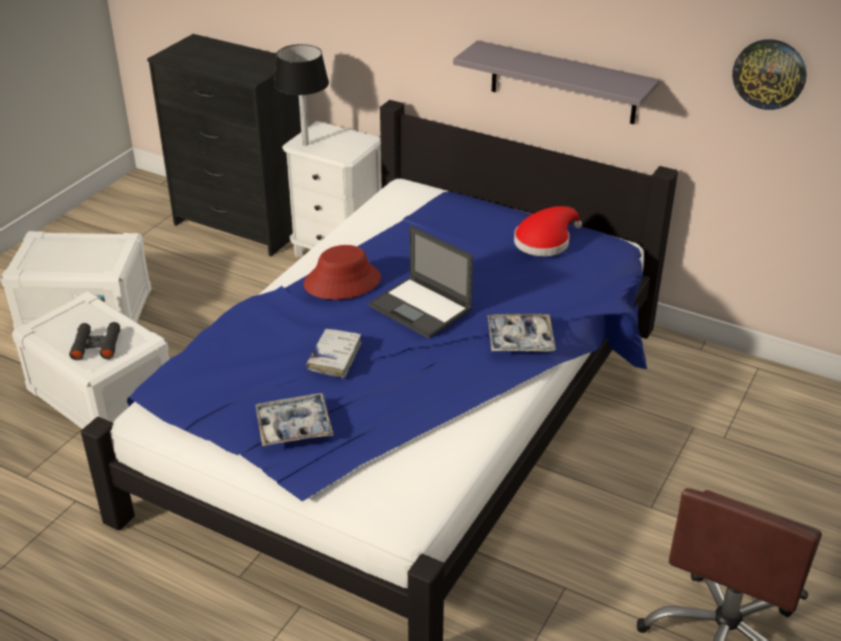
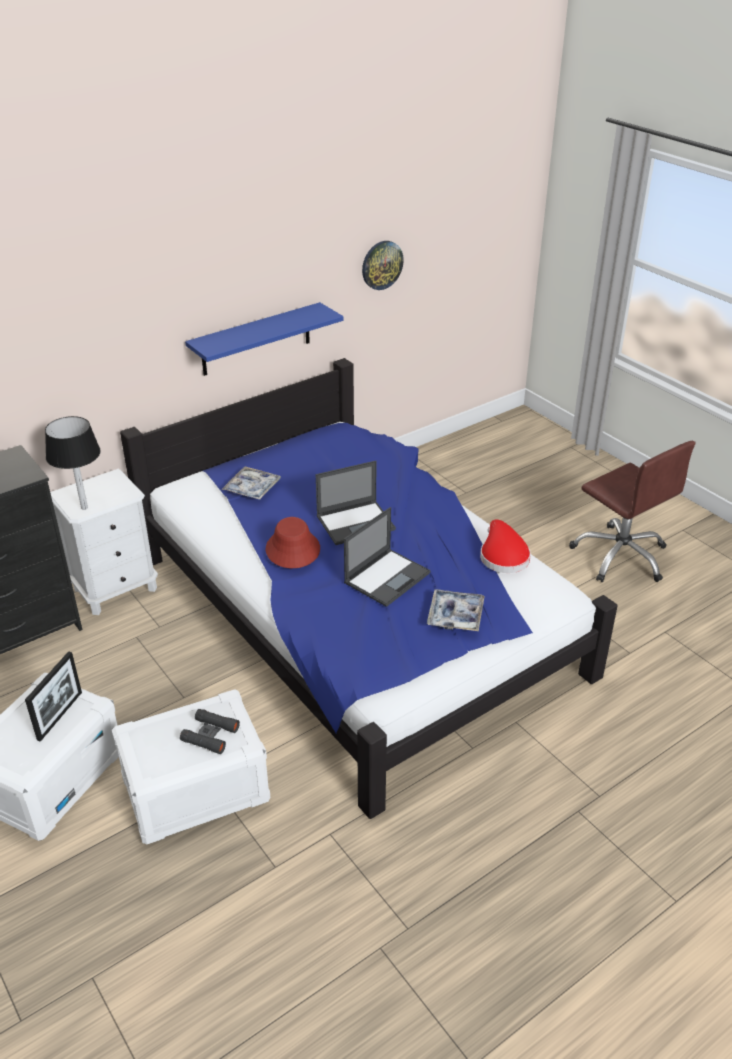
camera: 65 degrees left, 0 degrees up
white book [306,329,362,378] -> laptop [344,507,431,607]
grey shelf [453,40,660,124] -> blue shelf [185,302,343,376]
tray [487,314,556,351] -> tray moved to [222,466,281,500]
red hat [514,206,582,256] -> red hat moved to [480,519,531,573]
none -> picture frame [25,651,82,742]

